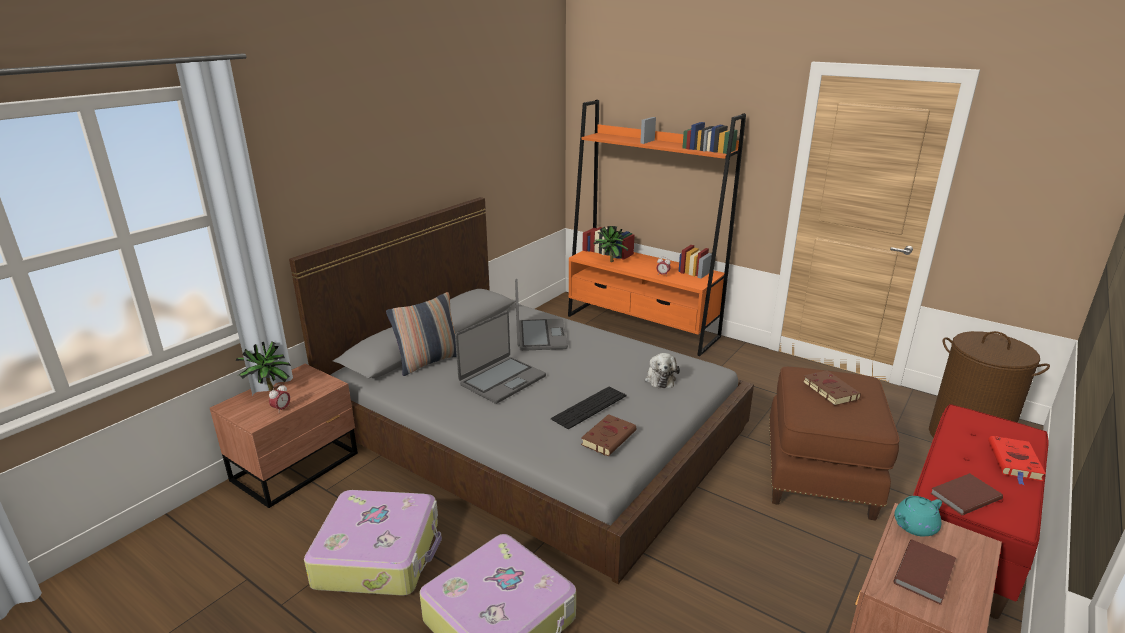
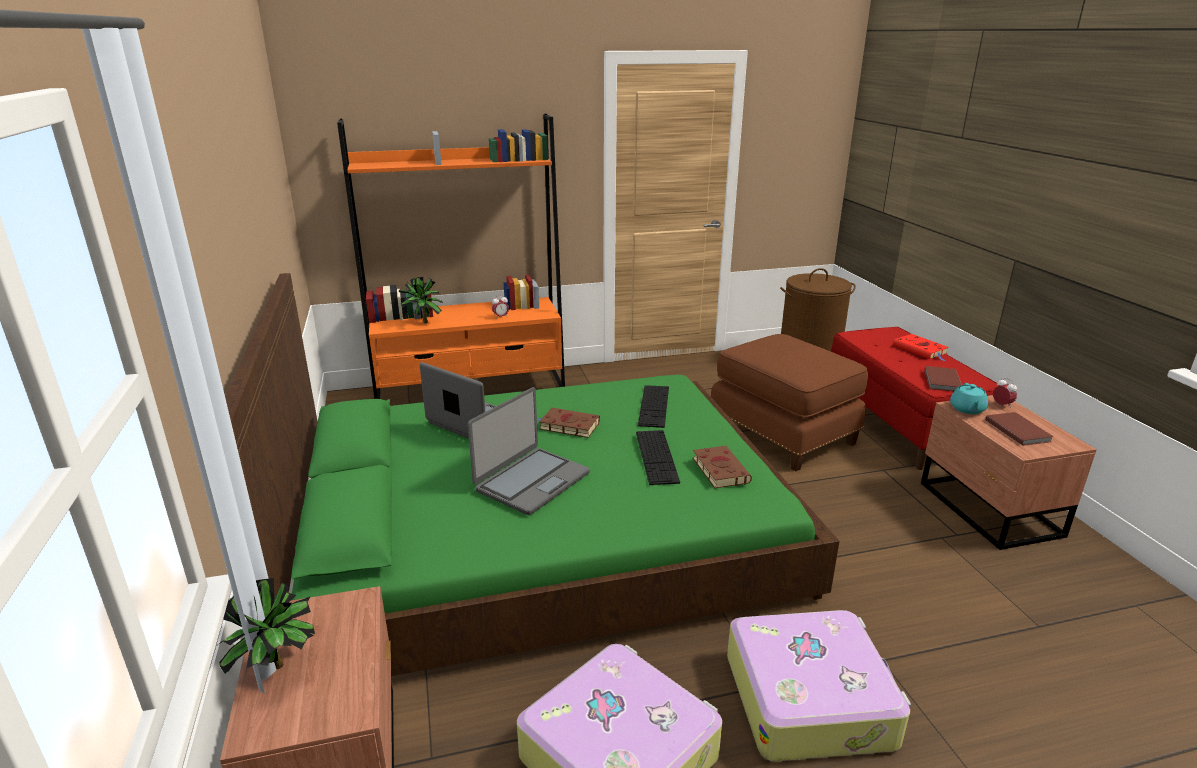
camera: 50 degrees left, 0 degrees up
alarm clock [269,384,290,414] -> alarm clock moved to [993,378,1017,408]
grey bed [289,197,754,584] -> green bed [225,273,840,676]
pillow [386,292,457,376] -> none
laptop [455,311,546,404] -> laptop turned 45 degrees clockwise [468,387,590,515]
plush toy [645,353,680,388] -> keyboard [638,385,669,428]
brown book [803,370,861,406] -> brown book moved to [538,408,600,438]

